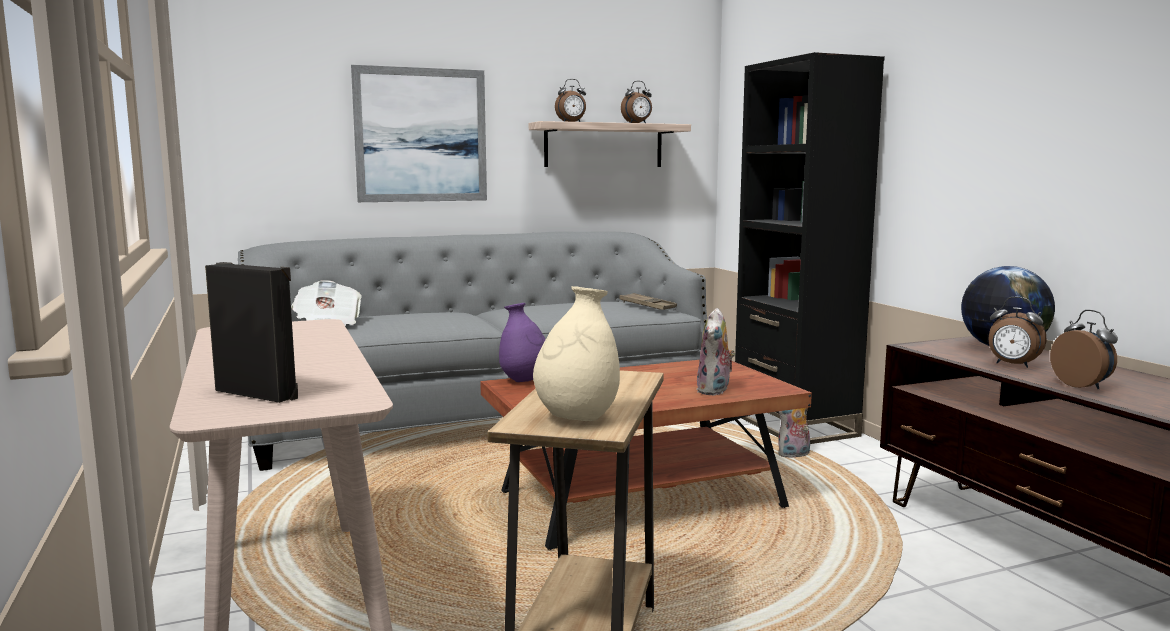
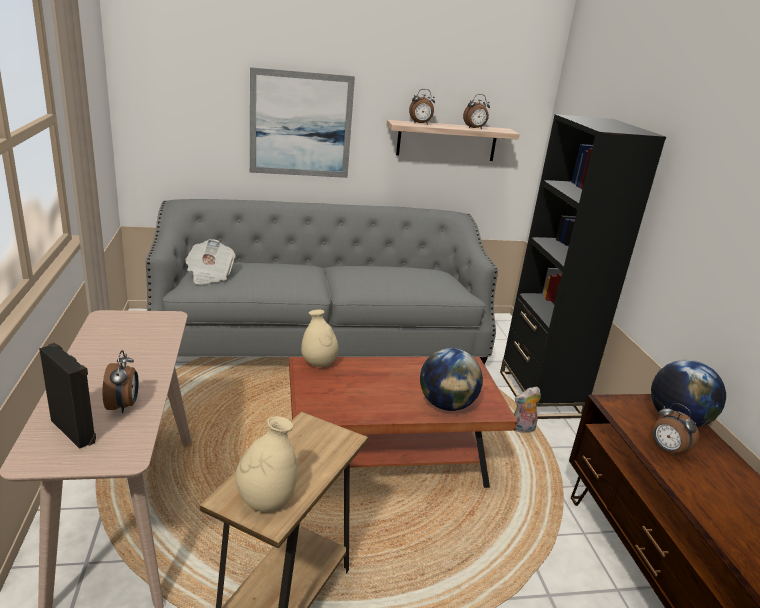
camera: 10 degrees right, 15 degrees up
purple vase [499,303,546,382] -> beige vase [301,309,338,367]
brown tray [619,293,677,310] -> none
plush toy [697,308,736,395] -> globe [420,348,483,411]
alarm clock [1050,310,1118,389] -> alarm clock moved to [102,350,139,413]

